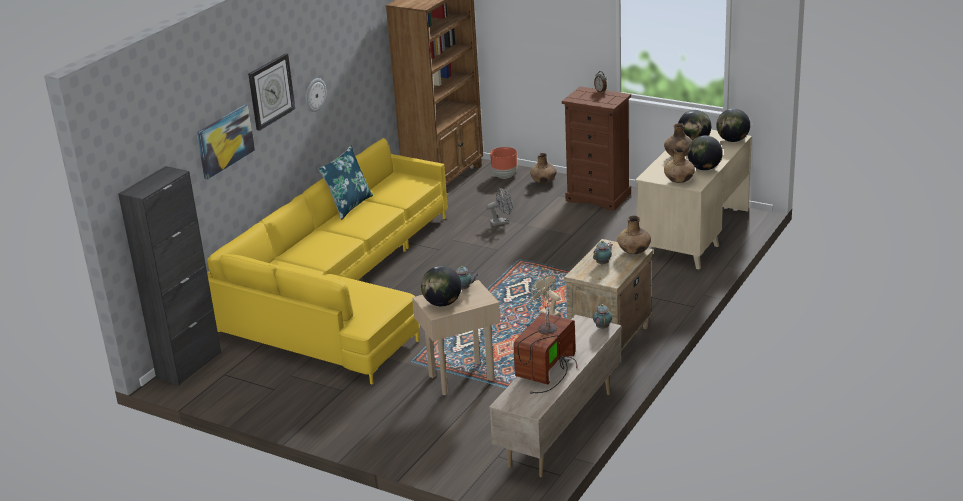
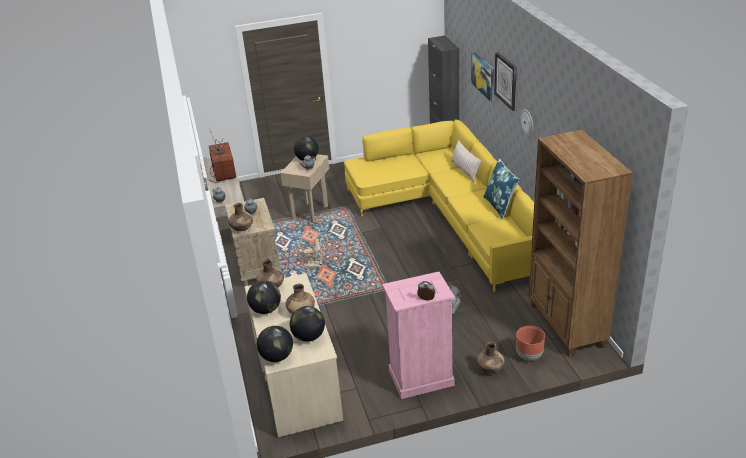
camera: 135 degrees right, 5 degrees up
brown dresser [562,87,631,211] -> pink dresser [382,272,455,399]
none -> beige pillow [451,140,482,182]

